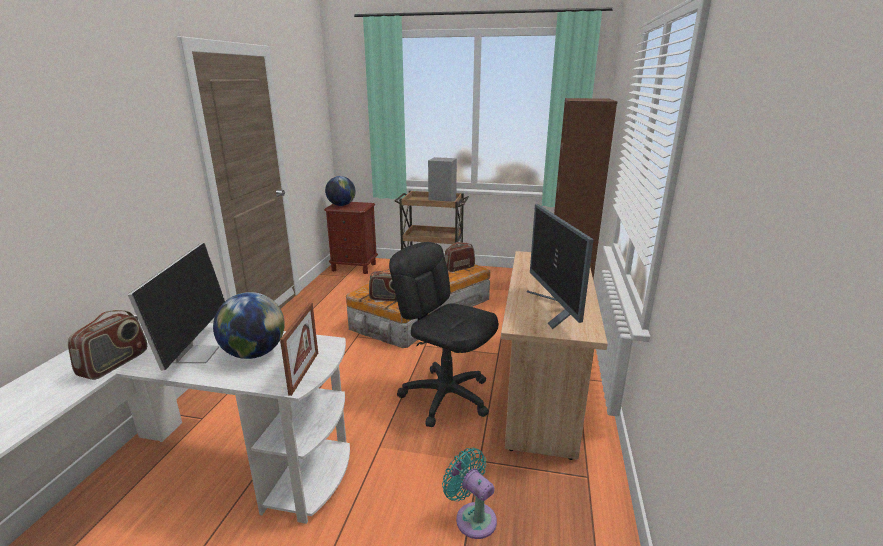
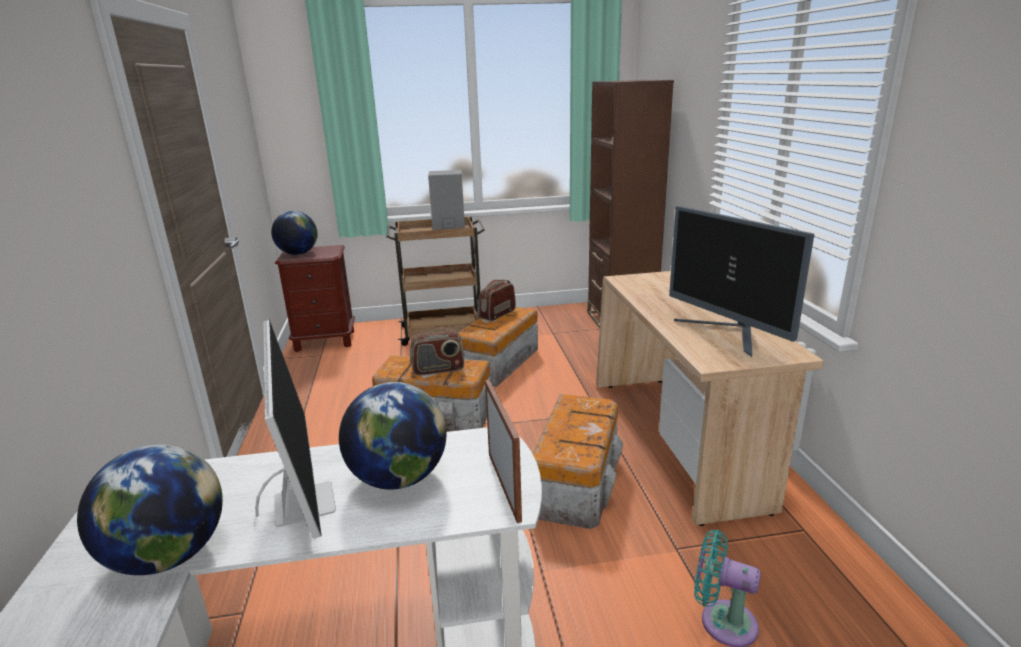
camera: 20 degrees left, 0 degrees up
radio [68,310,147,380] -> globe [77,445,223,575]
black office chair [389,242,498,427] -> storage box [533,394,623,529]

